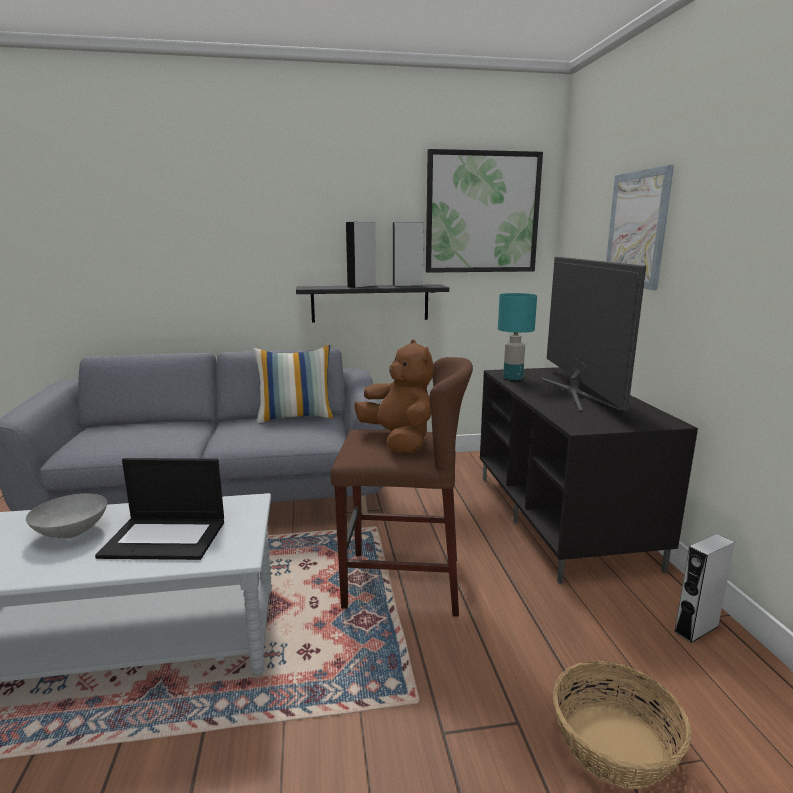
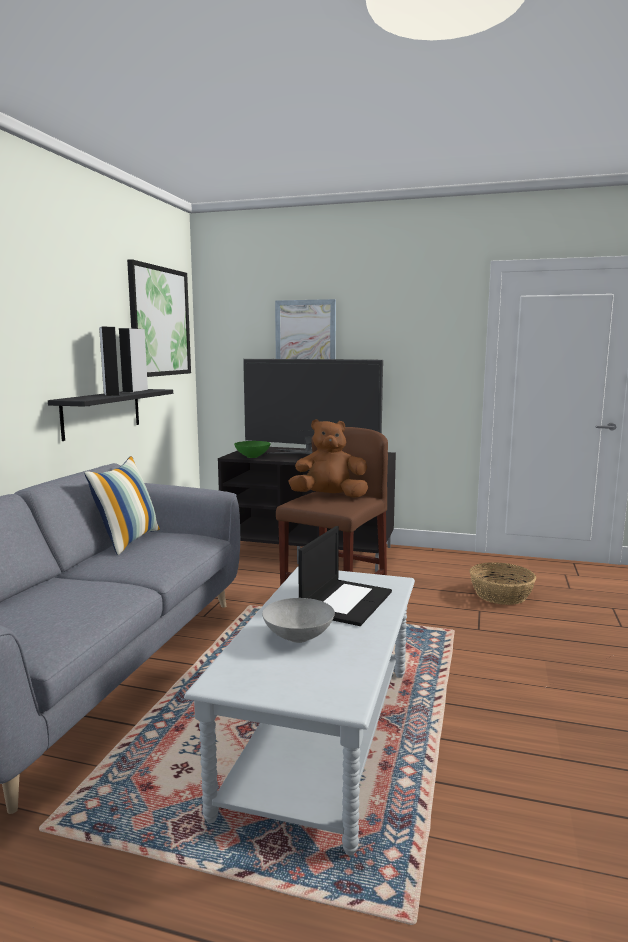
camera: 65 degrees left, 5 degrees down
turquoise table lamp [498,293,537,380] -> green bowl [234,441,271,458]
grey speaker [673,534,735,643] -> none

